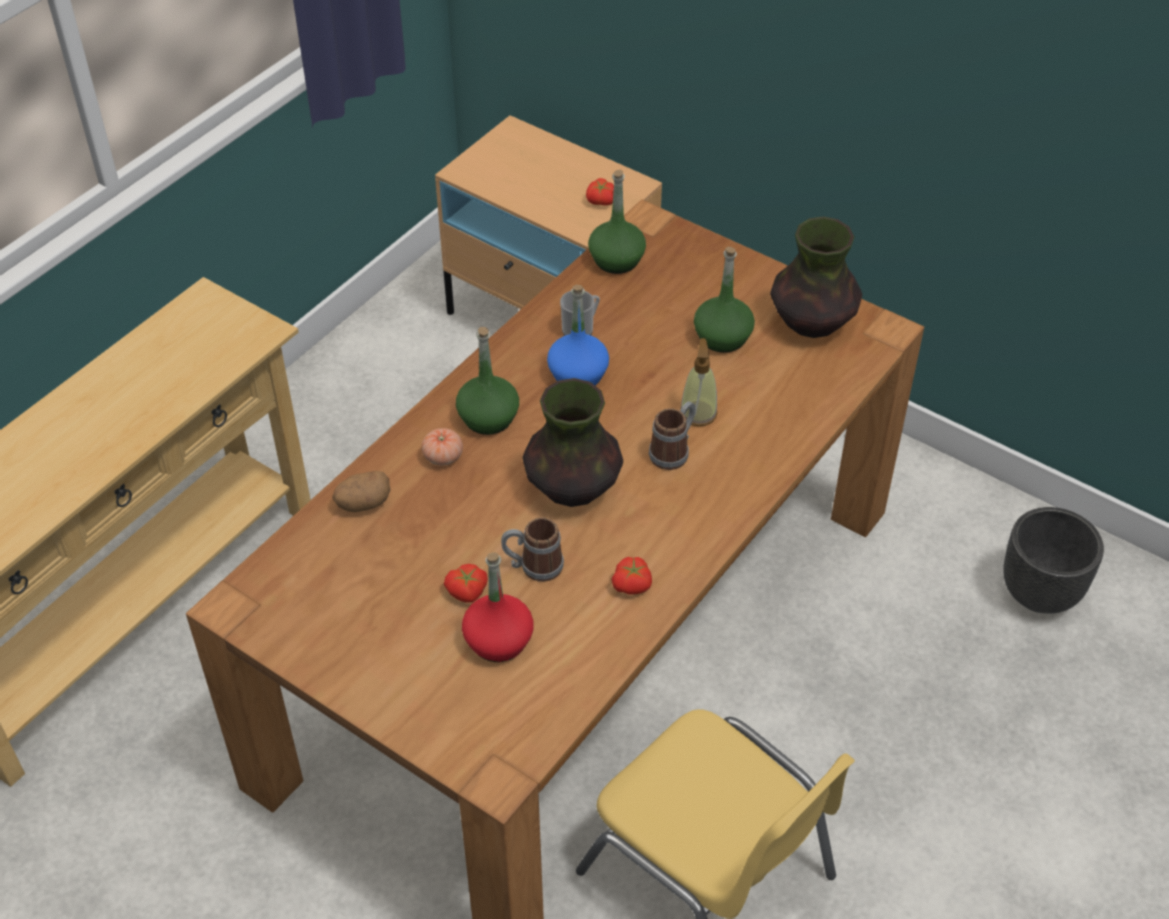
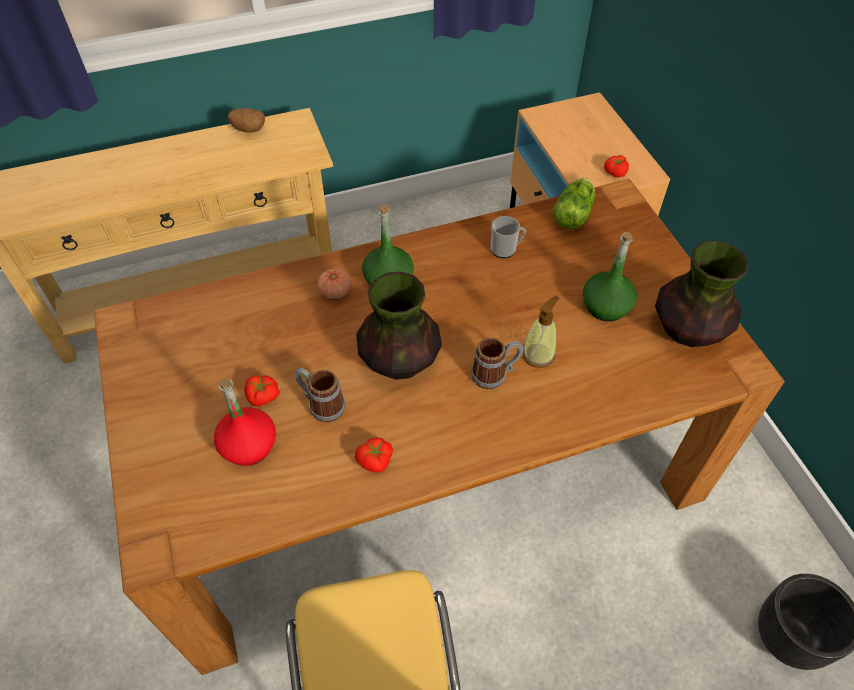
camera: 35 degrees right, 5 degrees up
potato [332,471,391,512] -> potato moved to [228,108,265,133]
blue bottle [547,285,609,385] -> none
green bottle [588,170,646,274] -> lettuce [552,178,595,230]

